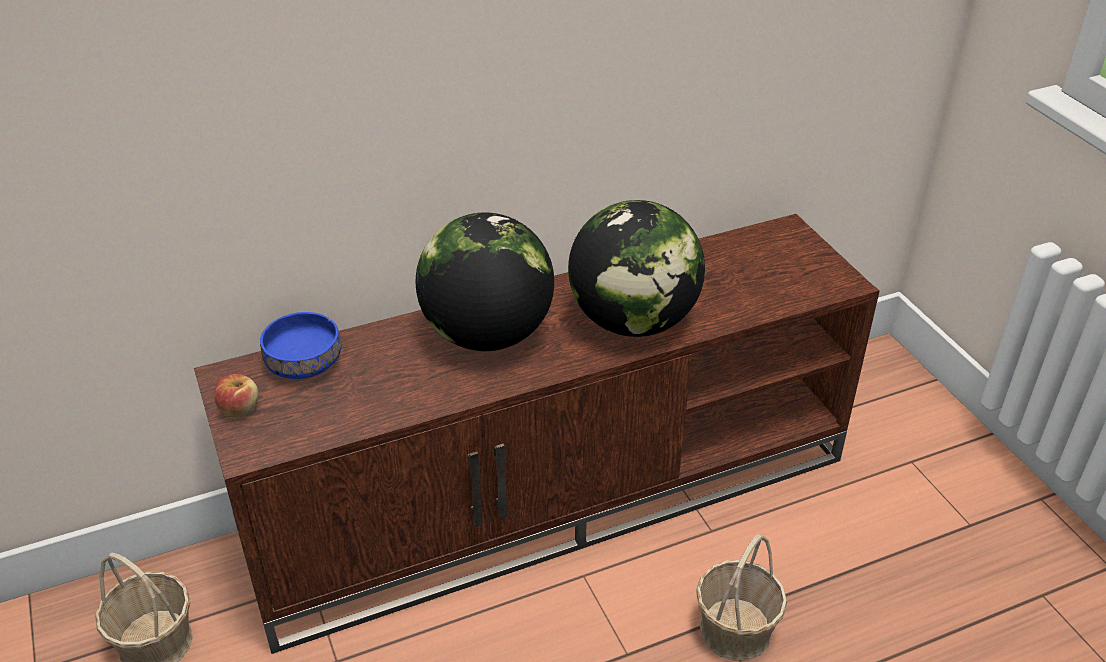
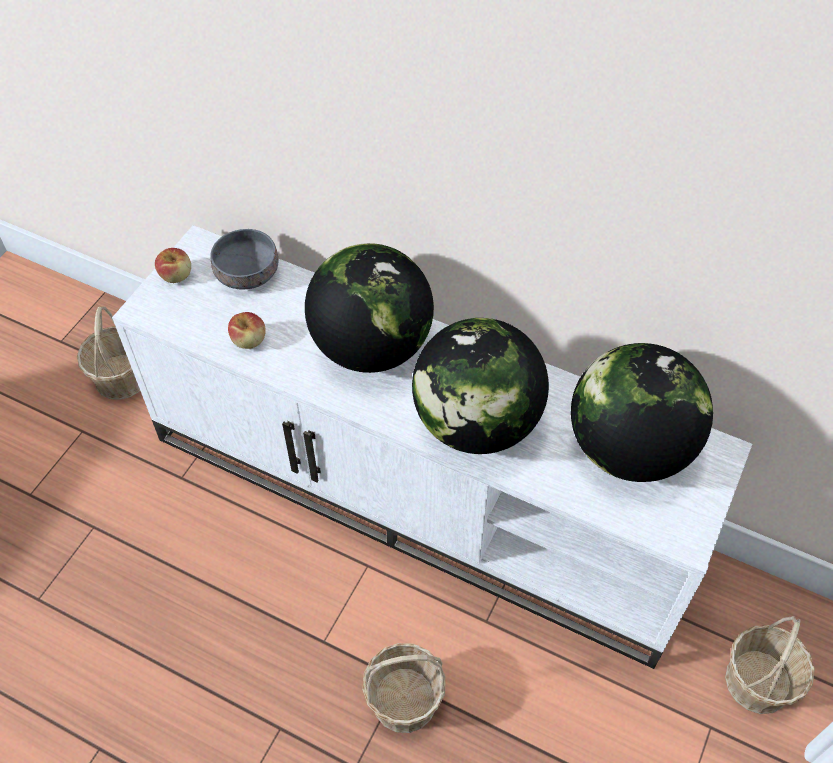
camera: 50 degrees right, 15 degrees up
brown tv stand [194,214,880,654] -> white tv stand [112,225,752,669]
blue bowl [260,312,341,379] -> grey bowl [210,229,278,290]
none -> apple [228,312,266,349]
none -> globe [571,343,713,482]
none -> basket [725,616,815,714]

